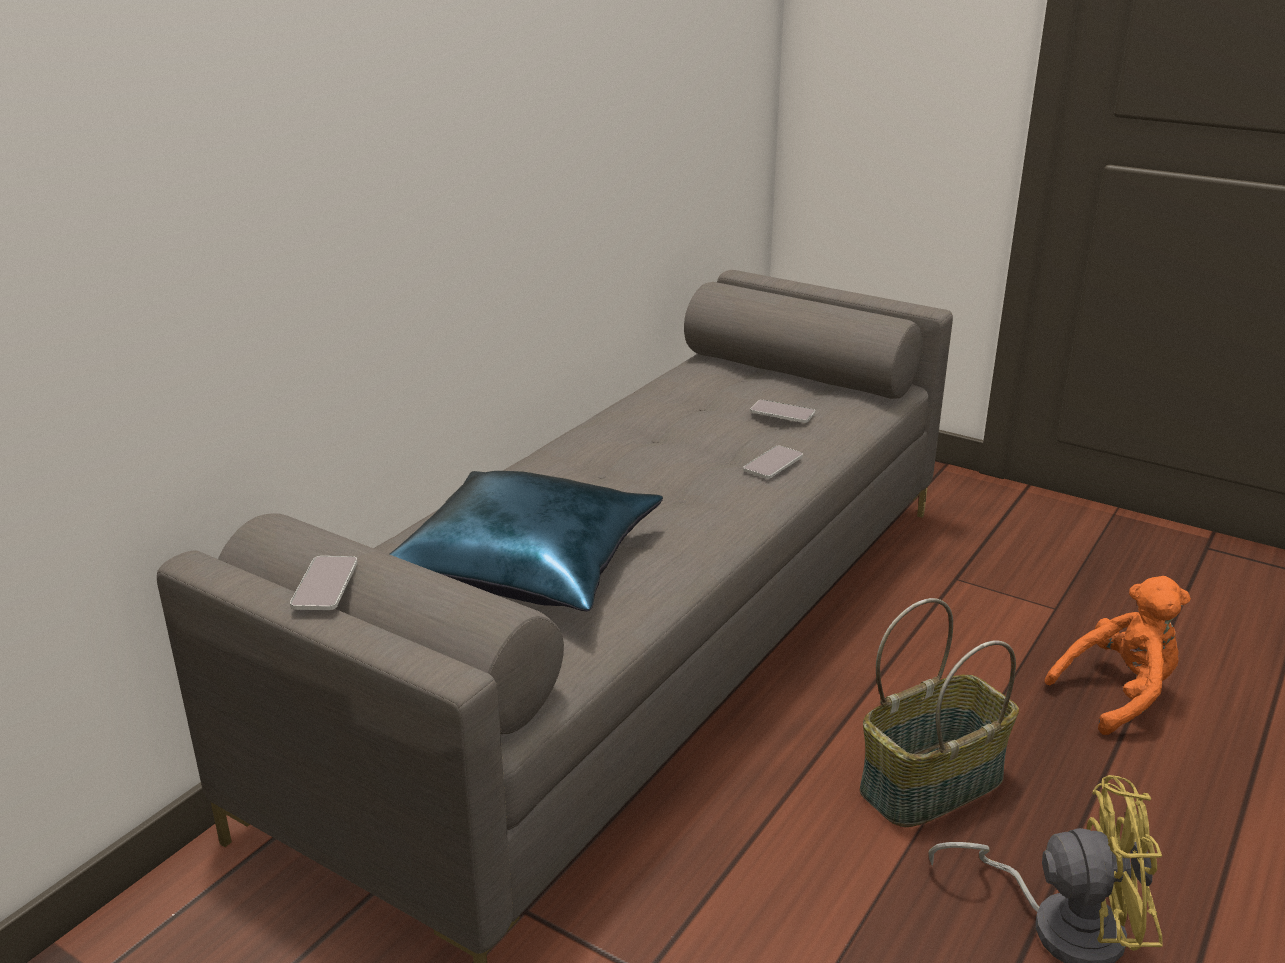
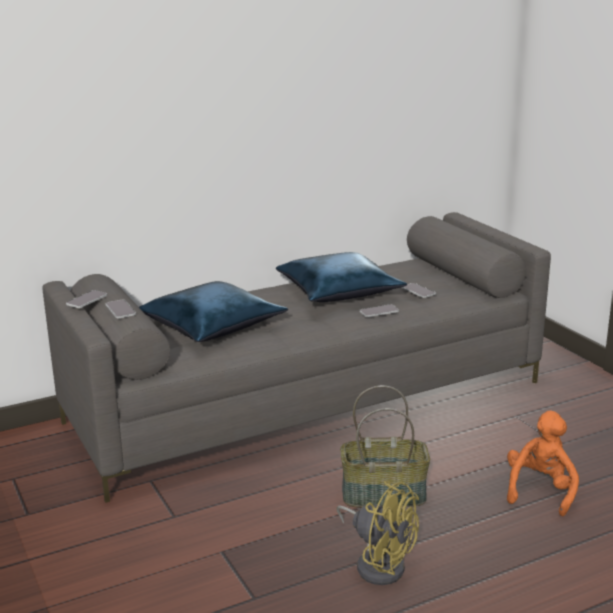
camera: 30 degrees right, 5 degrees down
orange plush toy [1044,576,1191,735] -> orange plush toy turned 75 degrees counterclockwise [507,410,579,516]
none -> phone [105,300,136,318]
none -> blue pillow [276,252,407,302]

